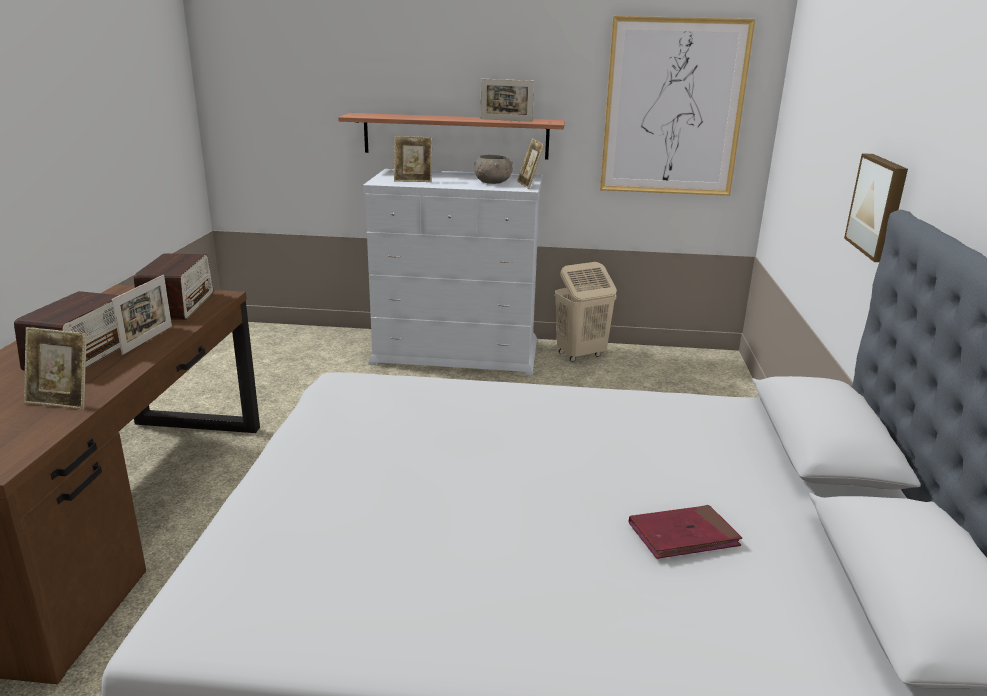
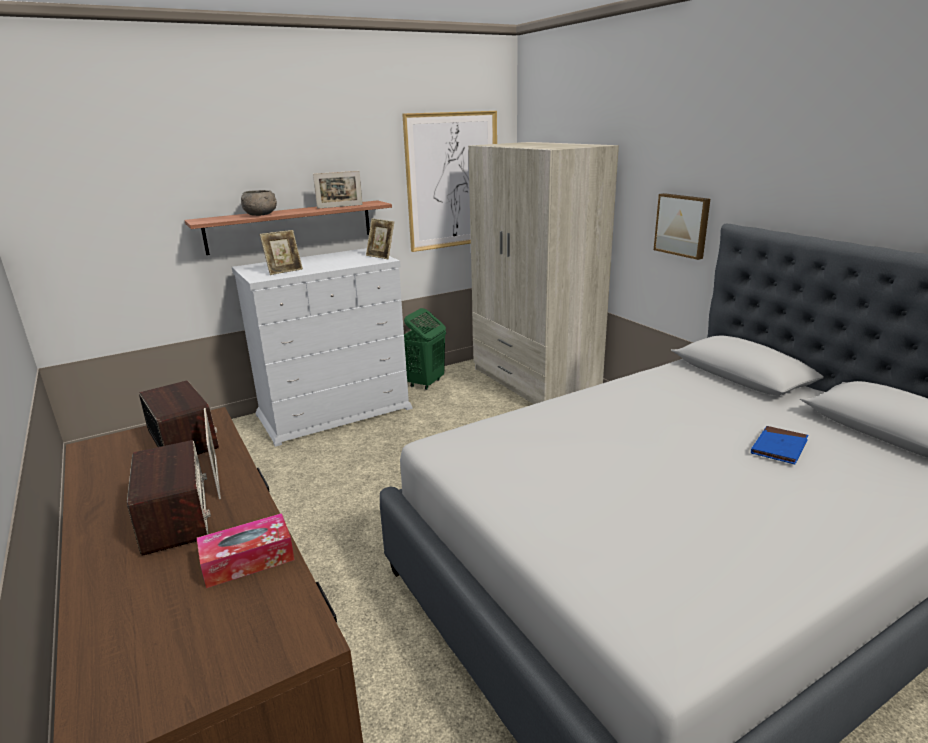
camera: 35 degrees left, 0 degrees up
picture frame [24,327,87,409] -> tissue box [197,513,295,588]
grey bowl [474,154,513,184] -> grey bowl moved to [241,190,277,216]
beige laundry basket [555,262,617,362] -> green laundry basket [404,308,446,390]
red book [629,505,742,559] -> blue book [751,426,808,465]
none -> beige wardrobe [468,142,619,404]

